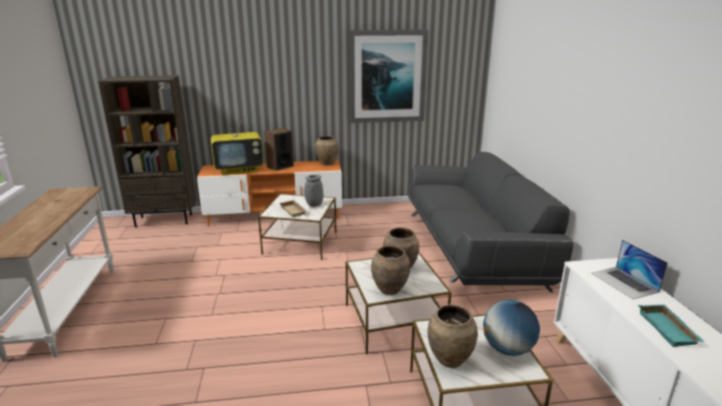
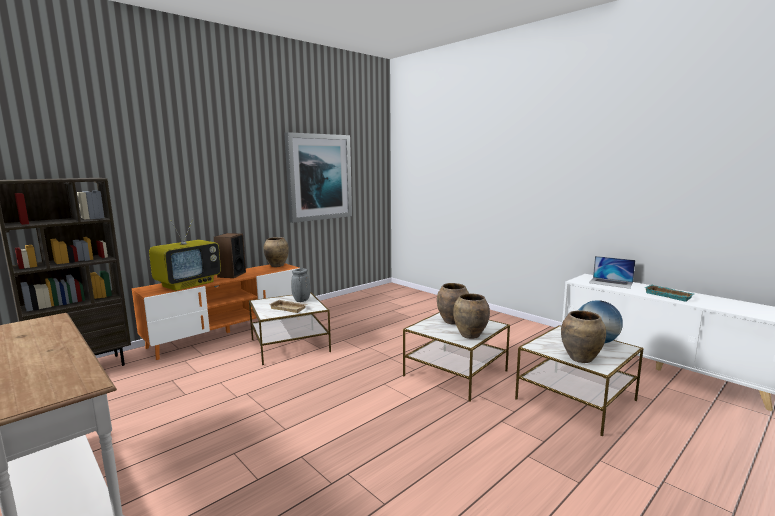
camera: 35 degrees left, 10 degrees down
grey sofa [407,152,574,292] -> none

